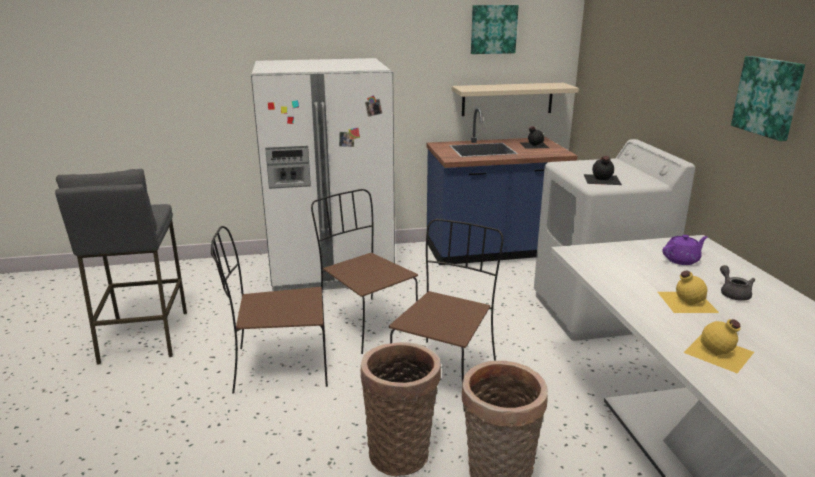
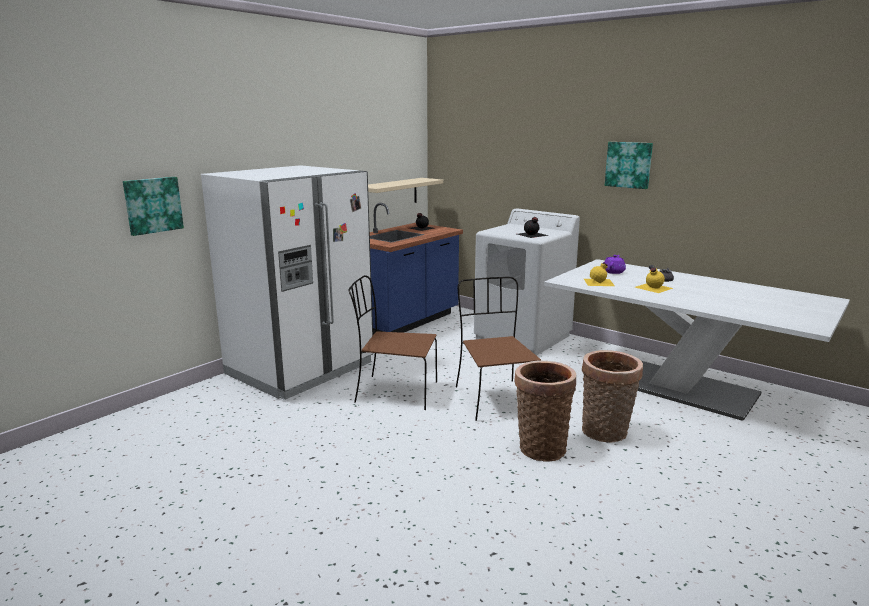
camera: 40 degrees left, 5 degrees down
grey stool [55,169,187,365] -> none
brown chair [211,226,328,394] -> none
picture [471,5,519,54] -> picture moved to [123,177,184,236]
yellow bottle [683,319,754,373] -> yellow bottle moved to [584,262,615,286]

